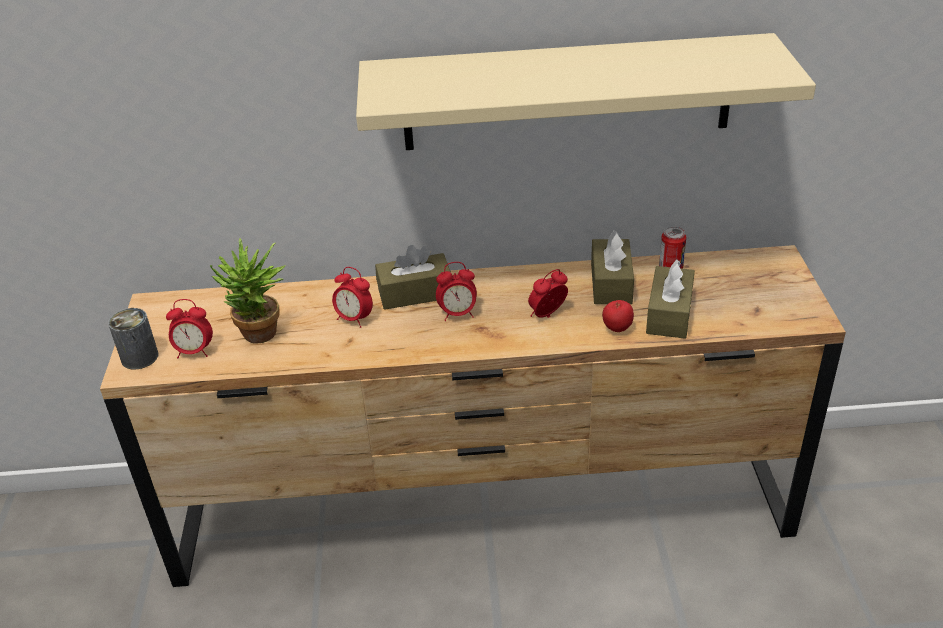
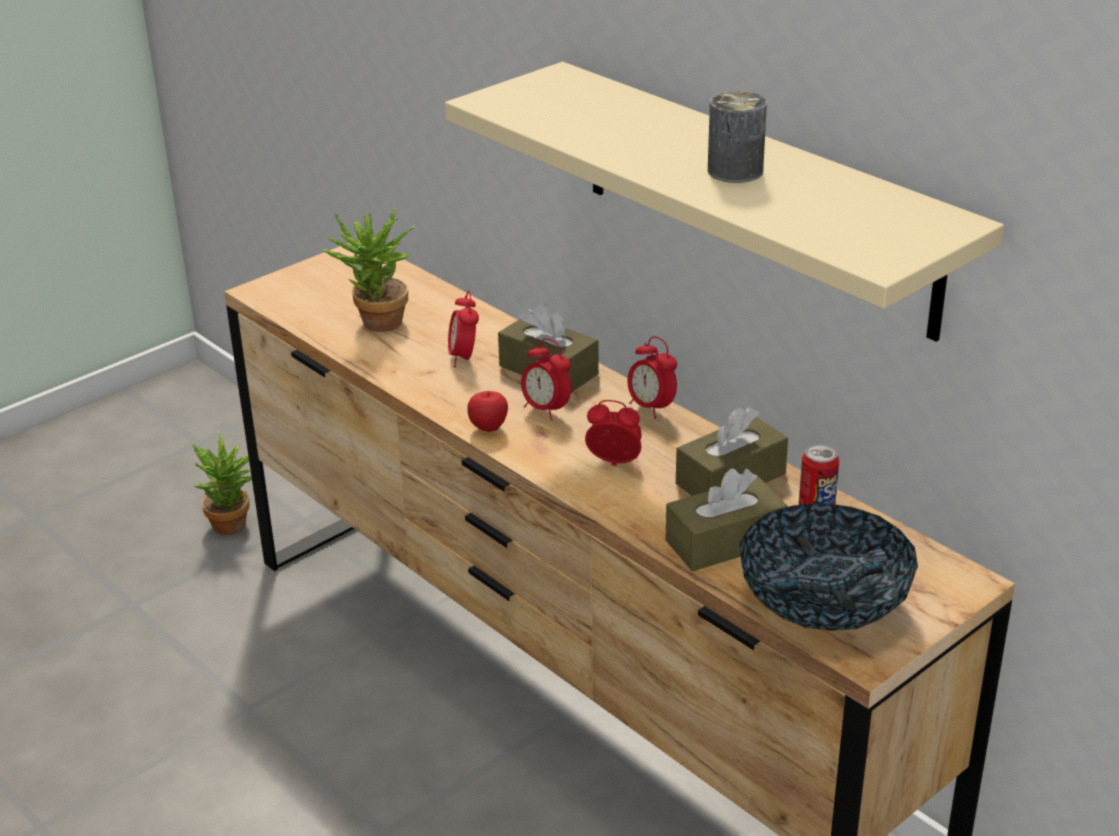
camera: 50 degrees right, 5 degrees down
can [108,308,159,369] -> can moved to [708,91,767,183]
alarm clock [166,299,213,358] -> alarm clock moved to [628,336,677,419]
apple [602,300,634,332] -> apple moved to [467,391,508,432]
none -> potted plant [191,431,252,535]
none -> bowl [740,503,918,631]

